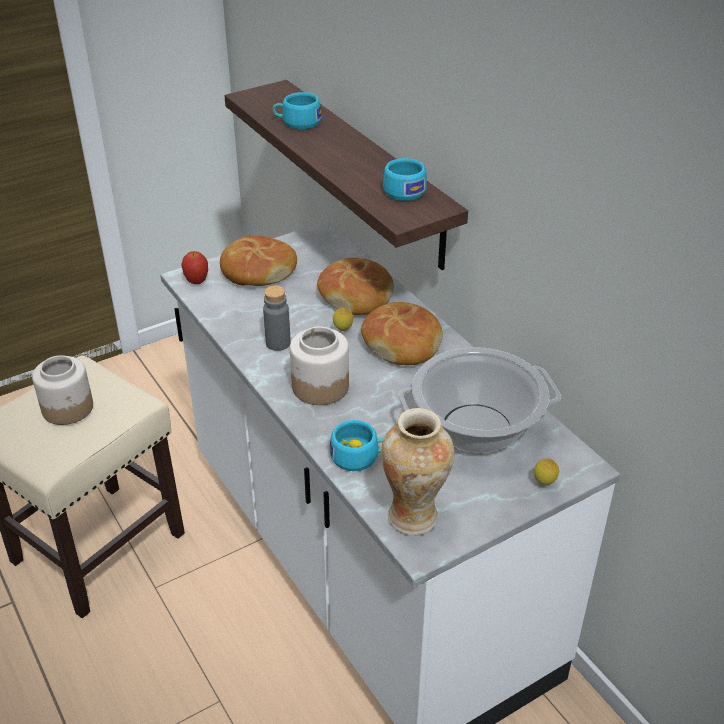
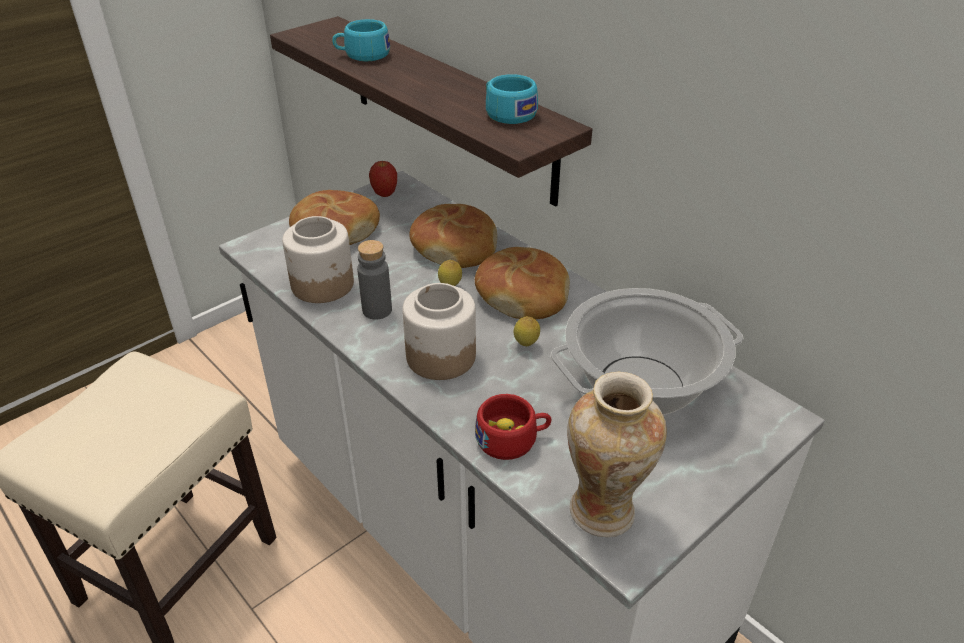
camera: 10 degrees left, 0 degrees up
jar [32,355,93,425] -> jar moved to [282,216,354,303]
apple [181,251,208,284] -> apple moved to [369,161,397,197]
turquoise cup [330,420,384,471] -> red cup [475,394,551,460]
lemon [534,458,559,485] -> lemon moved to [514,316,540,346]

